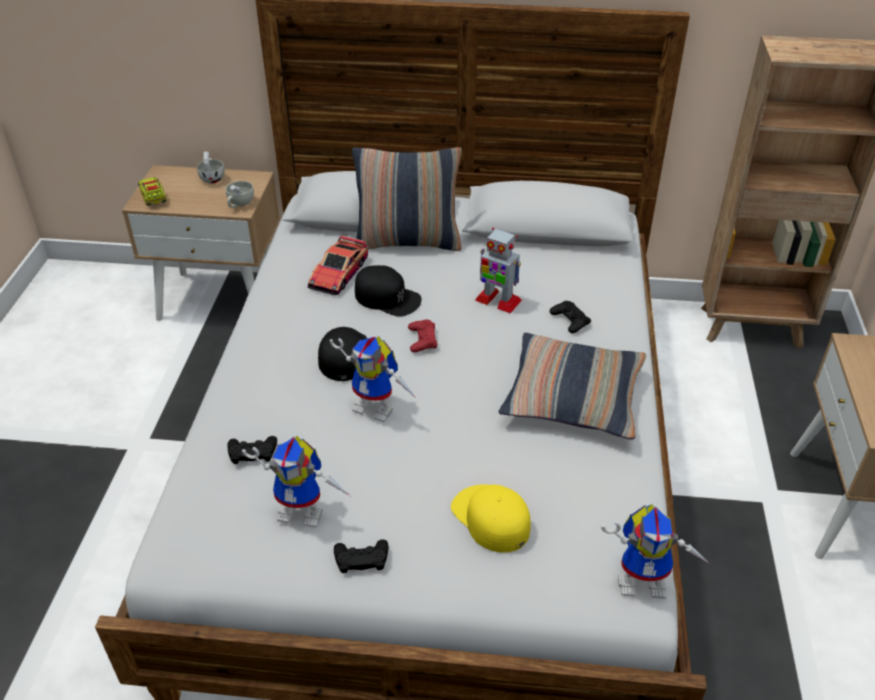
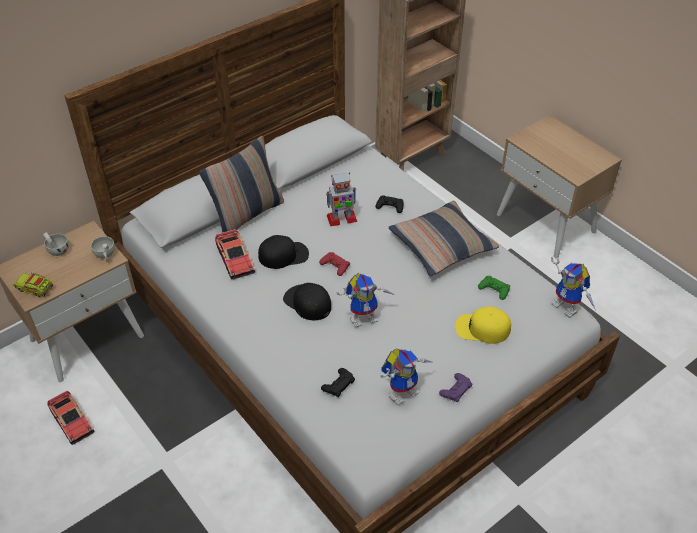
camera: 45 degrees left, 5 degrees up
black game controller [334,539,388,573] -> purple game controller [439,373,473,402]
toy robot [601,504,708,599] -> toy robot turned 90 degrees clockwise [551,257,596,318]
none -> toy car [47,391,95,445]
none -> green game controller [478,276,510,300]

